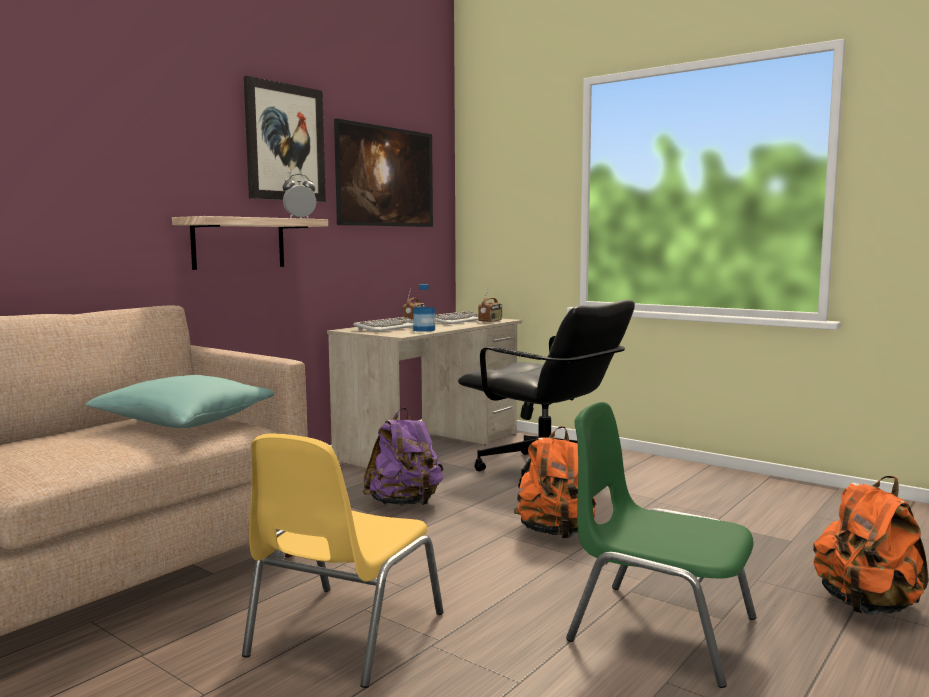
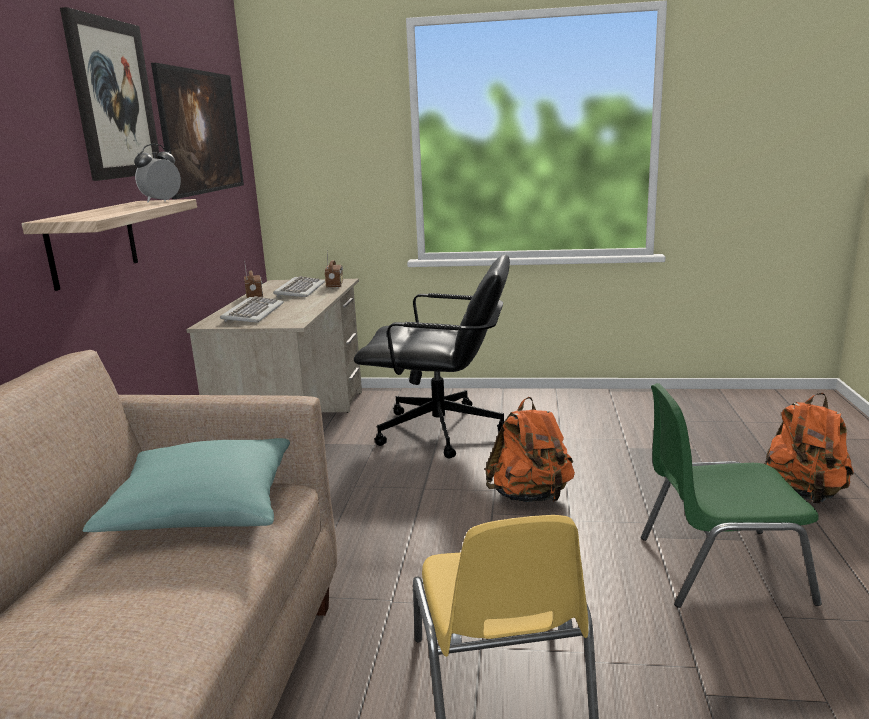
camera: 30 degrees left, 10 degrees up
purple backpack [363,408,444,505] -> none
bottle [413,284,435,332] -> none

